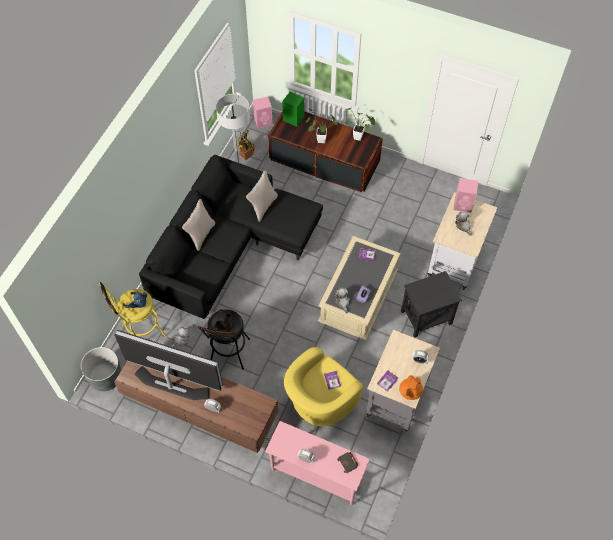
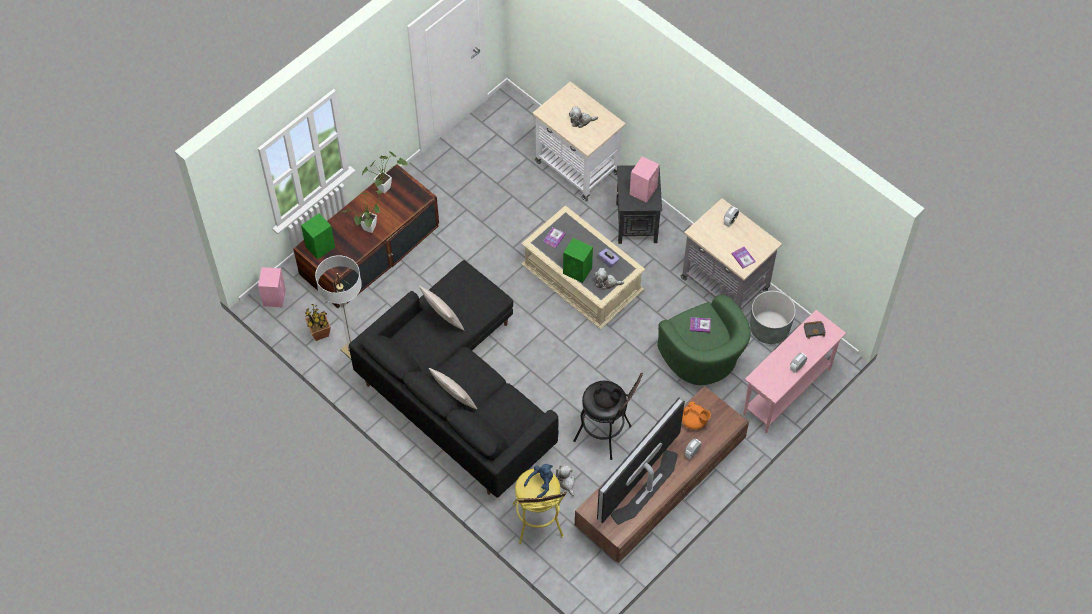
camera: 70 degrees left, 0 degrees up
grey planter [81,347,121,391] -> grey planter moved to [750,291,796,344]
yellow armchair [284,347,363,426] -> green armchair [657,295,751,385]
orange teapot [399,375,423,400] -> orange teapot moved to [682,402,711,430]
pink speaker [453,178,478,213] -> pink speaker moved to [630,156,659,203]
none -> green speaker [563,238,593,283]

